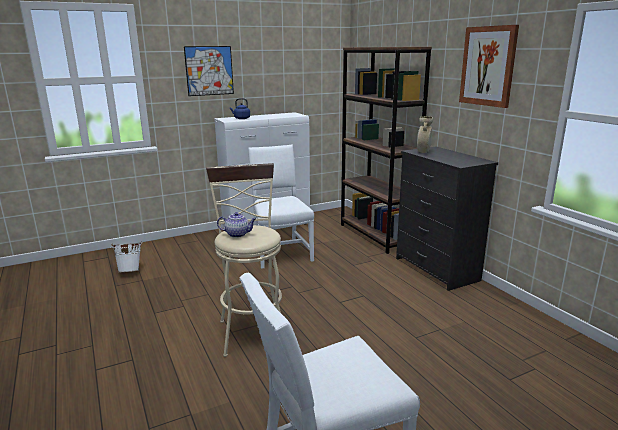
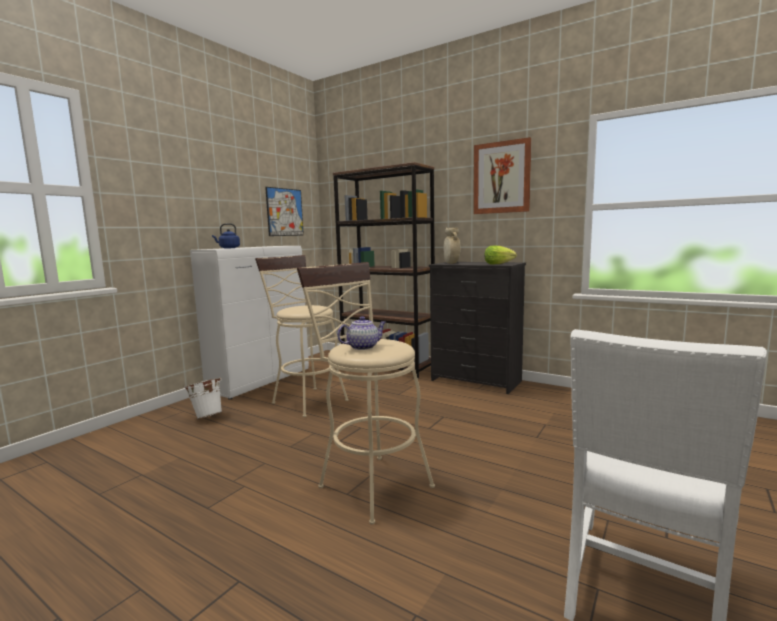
camera: 30 degrees left, 10 degrees down
white bucket [111,242,142,272] -> white bucket moved to [183,377,222,419]
picture [184,46,234,96] -> picture moved to [265,187,304,236]
white chair [248,145,314,269] -> beige stool [255,255,349,417]
none -> lettuce [485,246,517,265]

